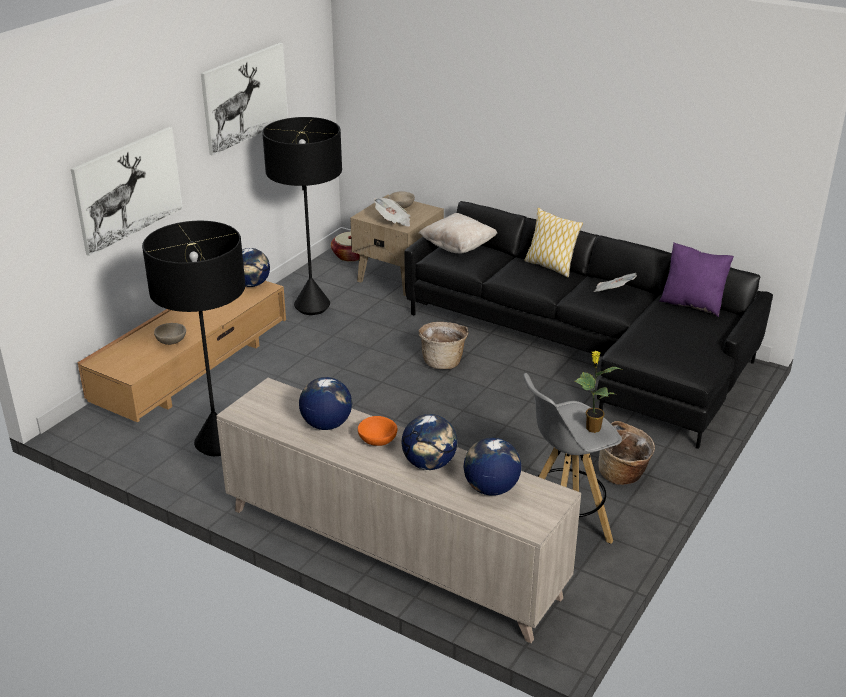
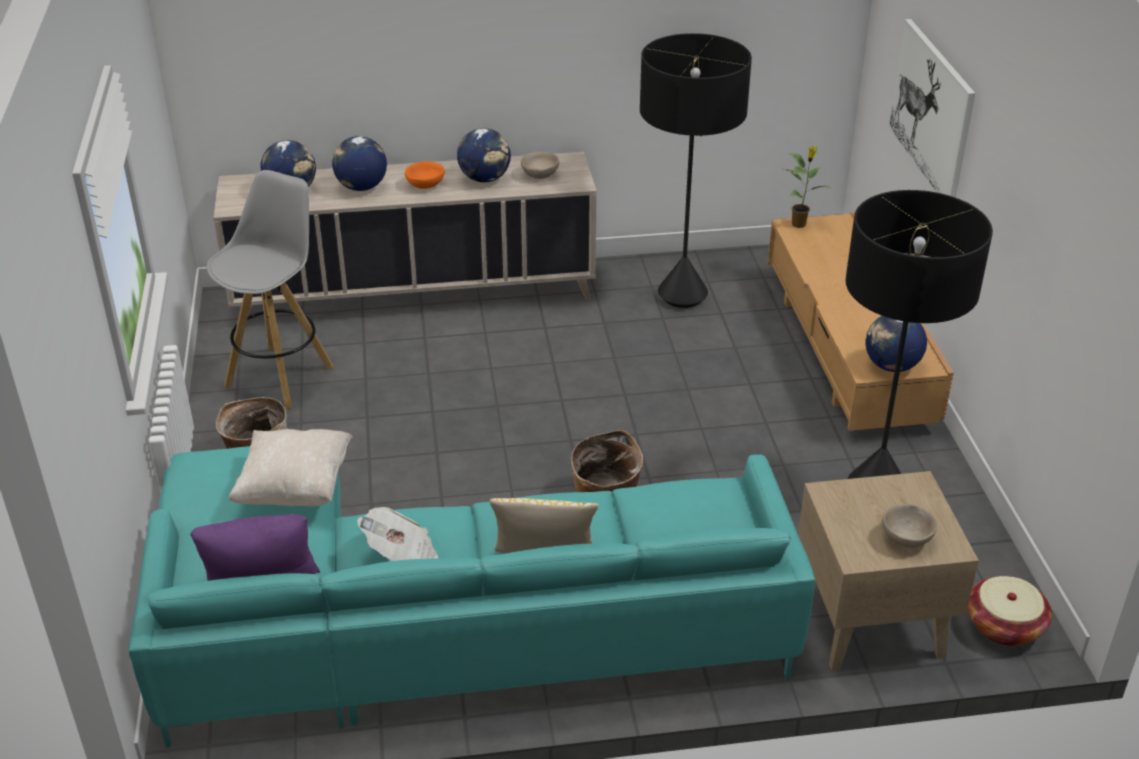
camera: 140 degrees right, 5 degrees up
beige bowl [154,323,186,345] -> beige bowl moved to [521,152,559,179]
picture [201,43,288,156] -> none
newspaper [374,198,411,227] -> none
black sofa [405,201,773,449] -> turquoise sofa [129,446,815,748]
beige pillow [419,213,497,254] -> beige pillow moved to [229,429,353,506]
potted plant [574,351,620,433] -> potted plant moved to [782,146,832,228]

